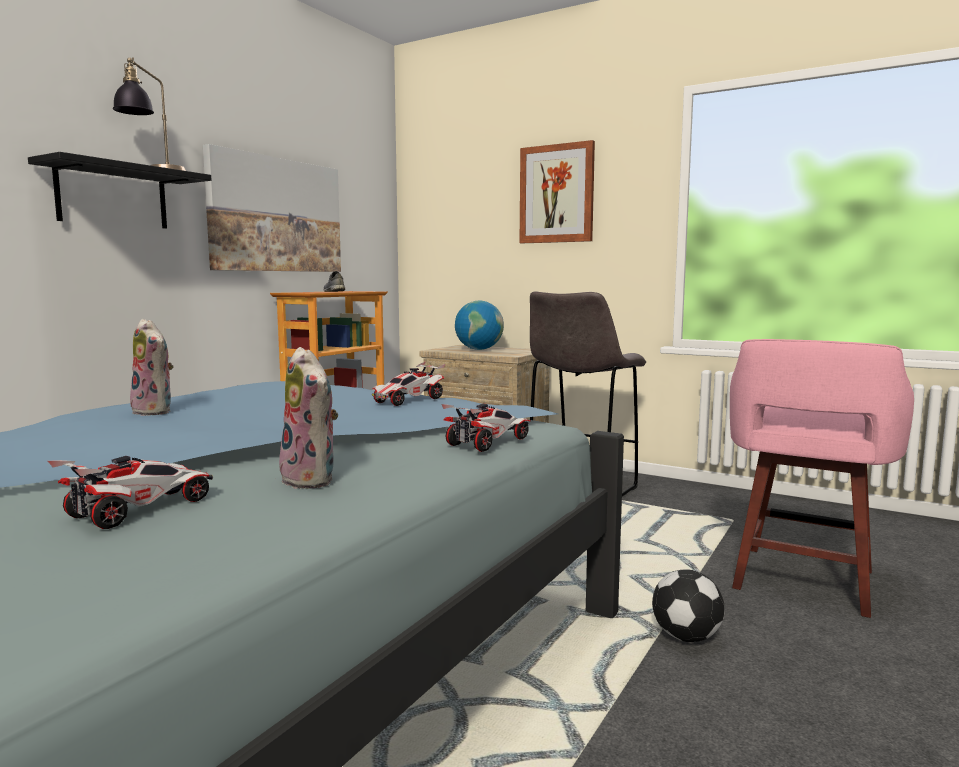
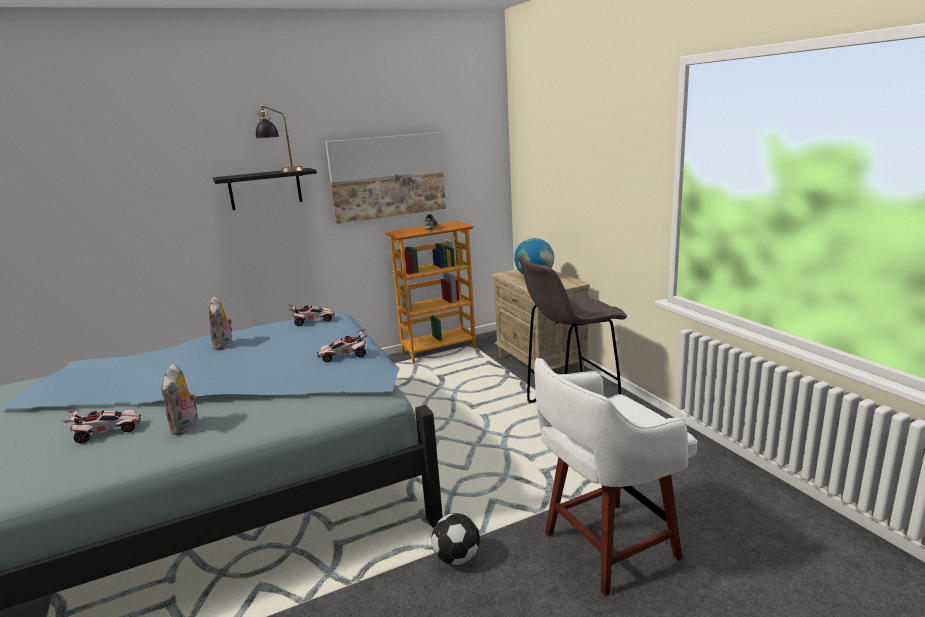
camera: 35 degrees right, 10 degrees up
toy car [442,404,531,452] -> toy car moved to [289,305,335,326]
picture [520,140,595,243] -> none
pink stool [730,339,914,618] -> white stool [534,358,697,596]

